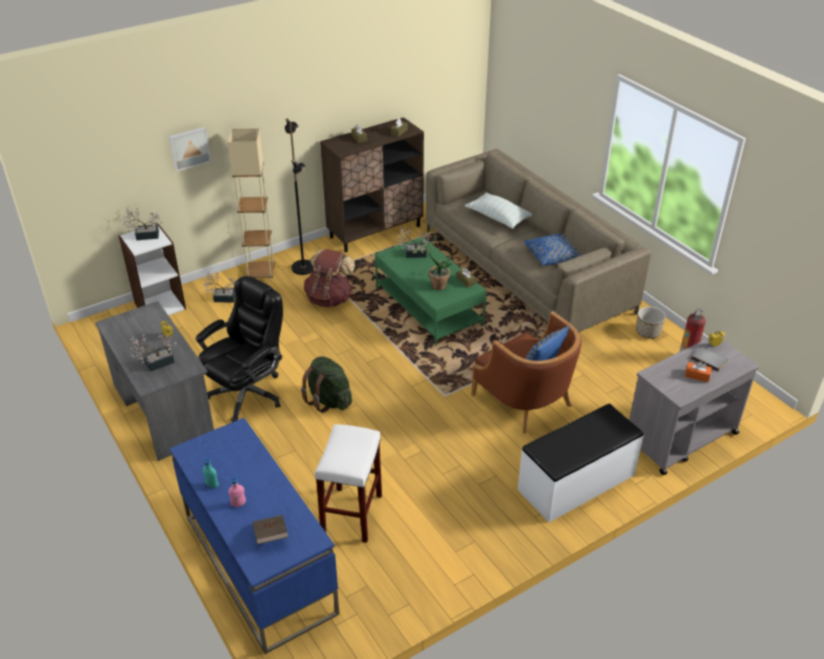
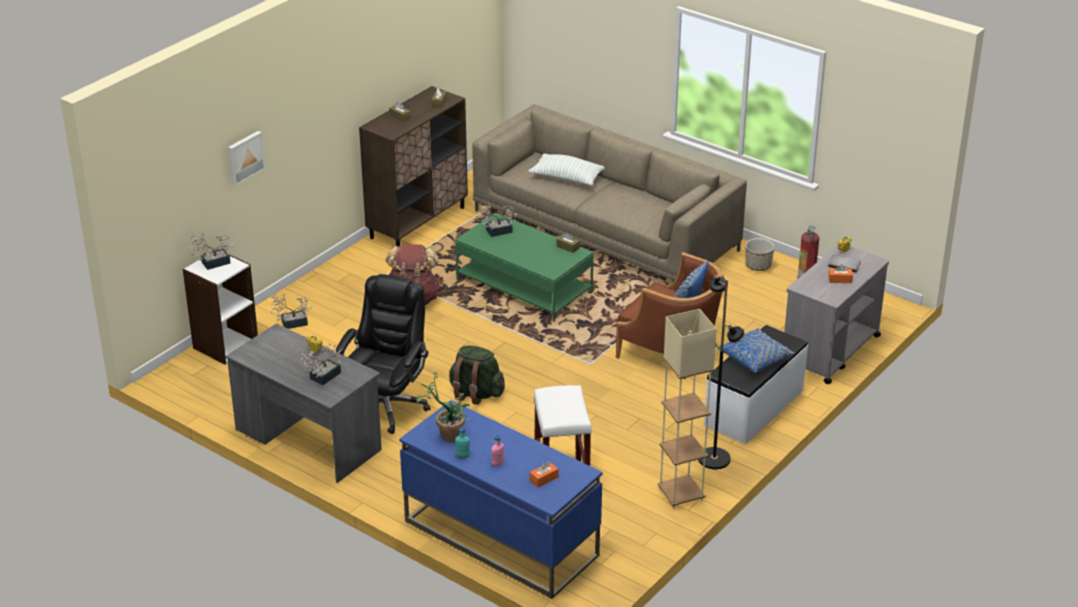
camera: 20 degrees left, 5 degrees down
beige floor lamp [227,128,275,280] -> beige floor lamp moved to [657,309,717,509]
brown book [253,515,288,544] -> orange tissue box [530,462,558,487]
black floor lamp [285,118,313,275] -> black floor lamp moved to [698,275,745,469]
potted plant [412,235,454,290] -> potted plant moved to [416,372,471,442]
blue pillow [524,234,581,266] -> blue pillow moved to [717,328,795,373]

